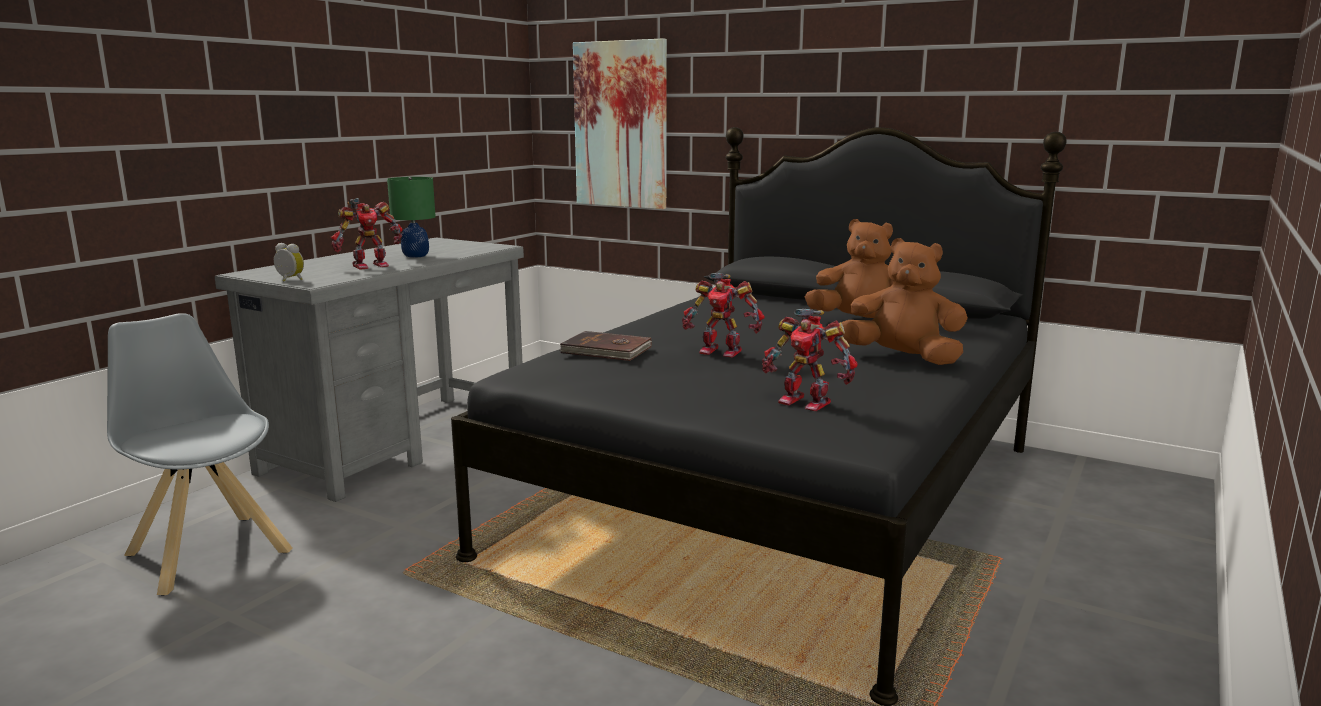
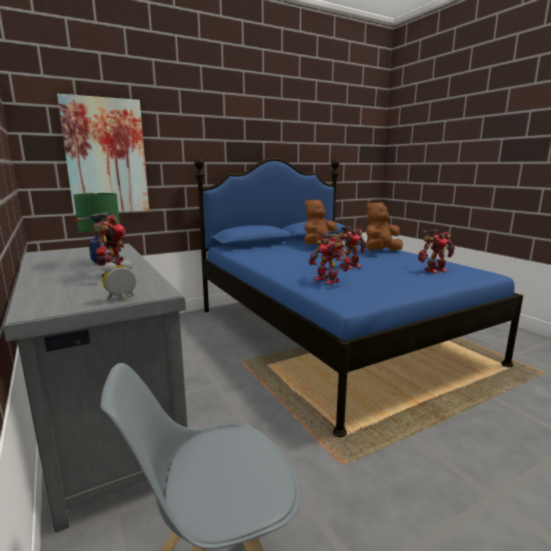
camera: 60 degrees left, 0 degrees up
black bed [451,127,1067,706] -> blue bed [194,158,523,437]
brown book [559,331,652,361] -> toy robot [309,234,350,284]

